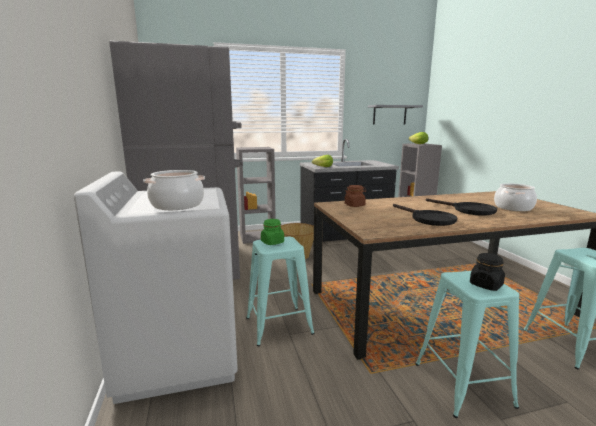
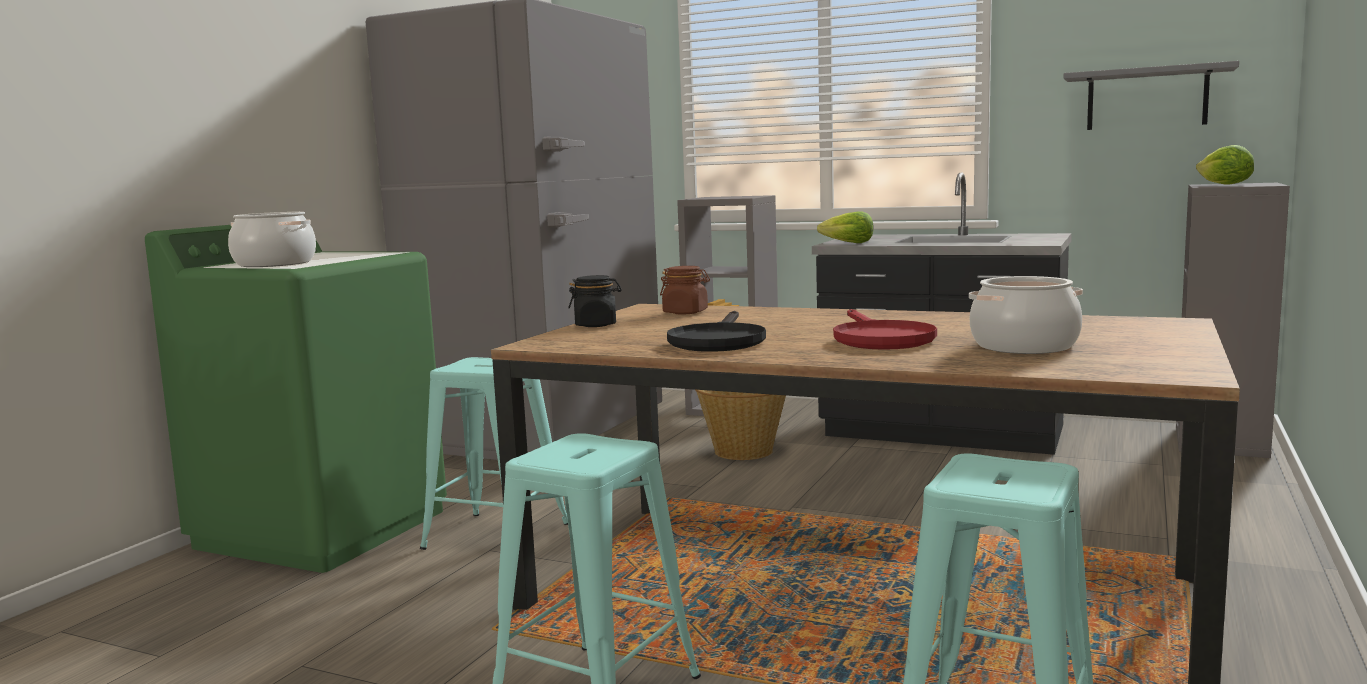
camera: 40 degrees right, 5 degrees down
white washing machine [74,171,238,404] -> green washing machine [145,225,447,573]
green jar [261,219,284,245] -> none
black frying pan [426,198,497,216] -> red frying pan [833,309,937,350]
black jar [470,253,505,291] -> black jar moved to [568,275,622,327]

